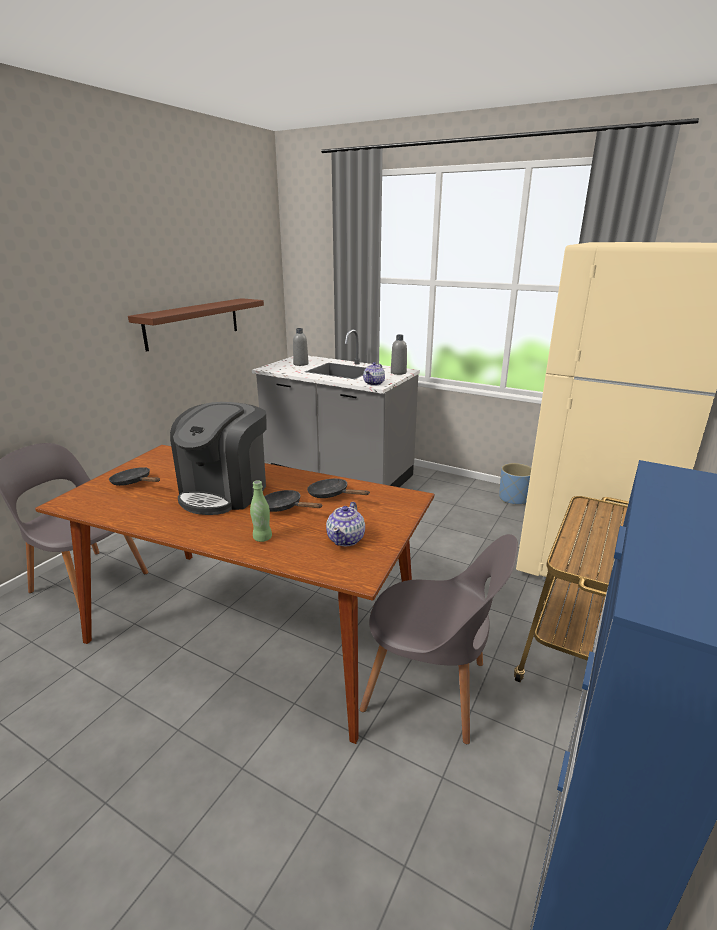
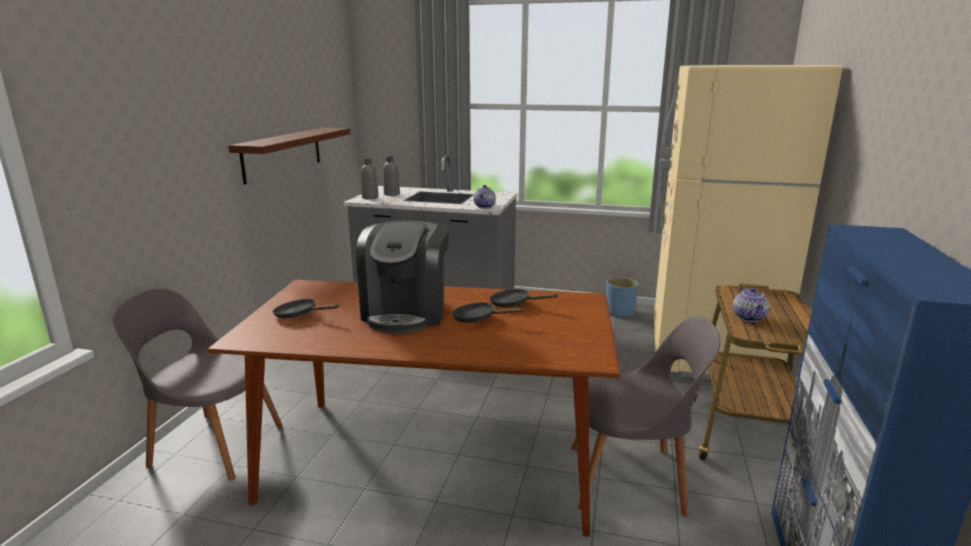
camera: 15 degrees left, 5 degrees down
green bottle [250,480,272,542] -> none
teapot [326,502,365,546] -> teapot moved to [733,286,769,322]
grey bottle [391,334,407,375] -> grey bottle moved to [361,159,379,199]

